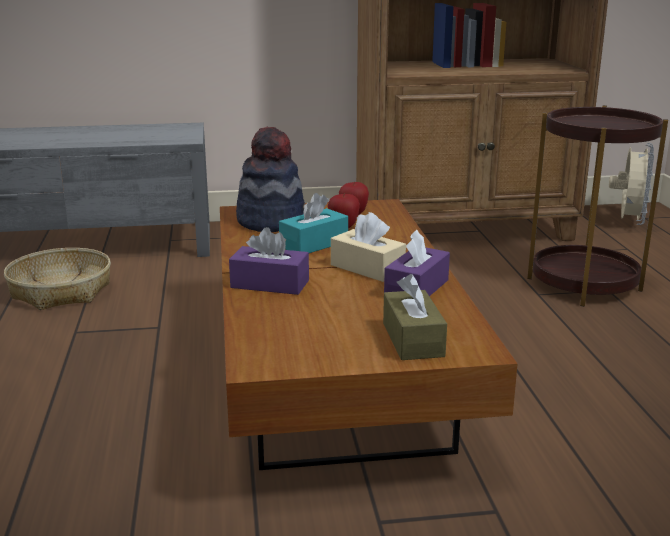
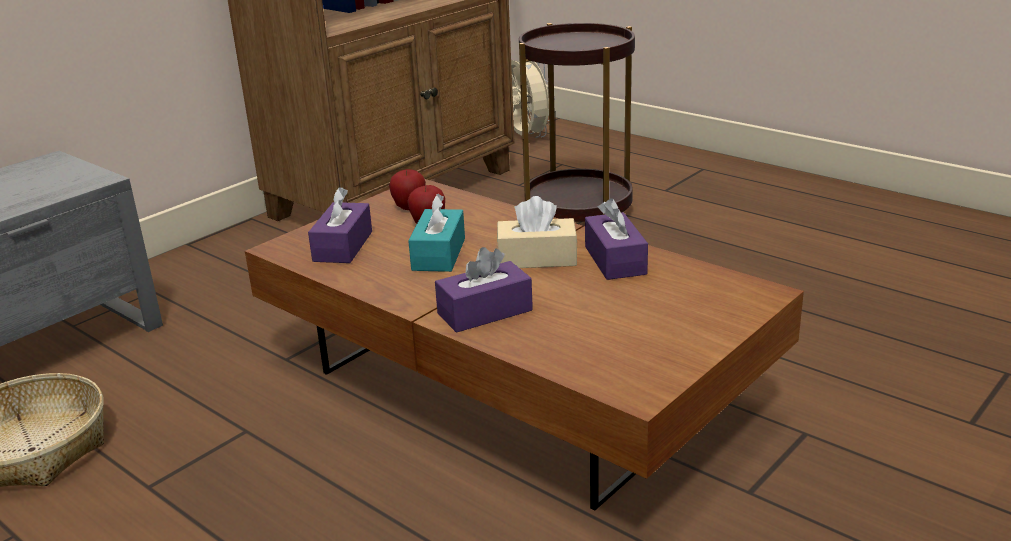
camera: 40 degrees left, 5 degrees up
hat [236,127,306,232] -> purple tissue box [308,187,372,263]
brown tissue box [383,274,447,360] -> none

